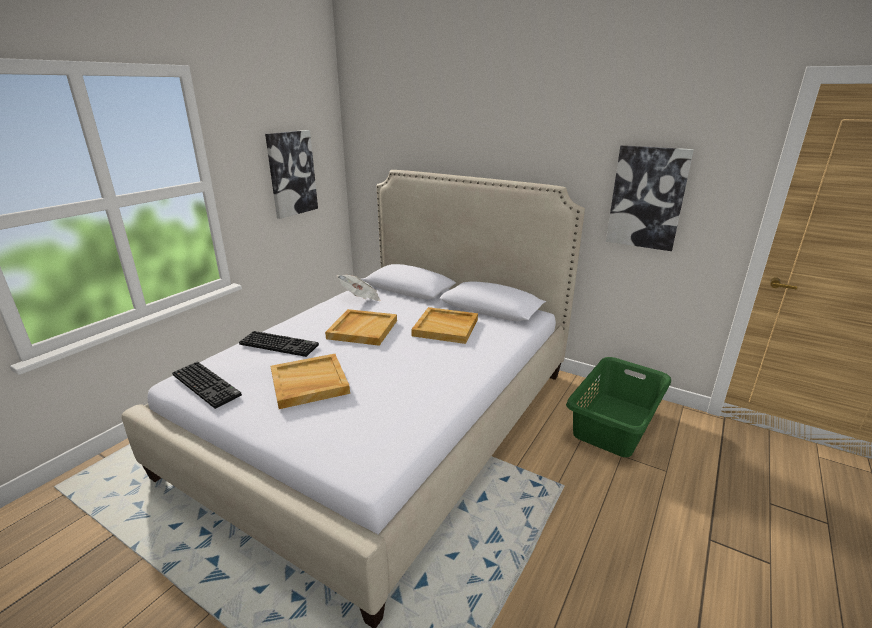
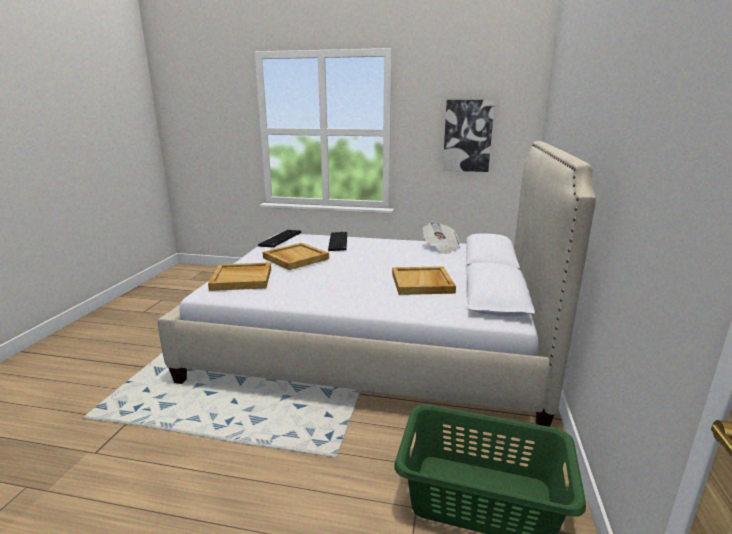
camera: 70 degrees right, 5 degrees down
beige tray [325,309,397,346] -> beige tray moved to [208,262,271,291]
picture [606,145,694,251] -> none

